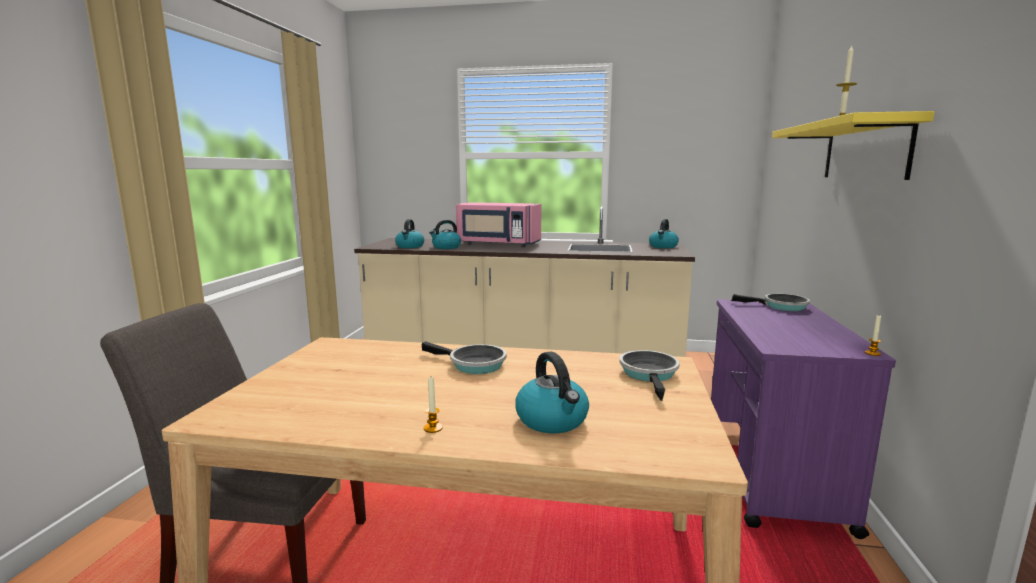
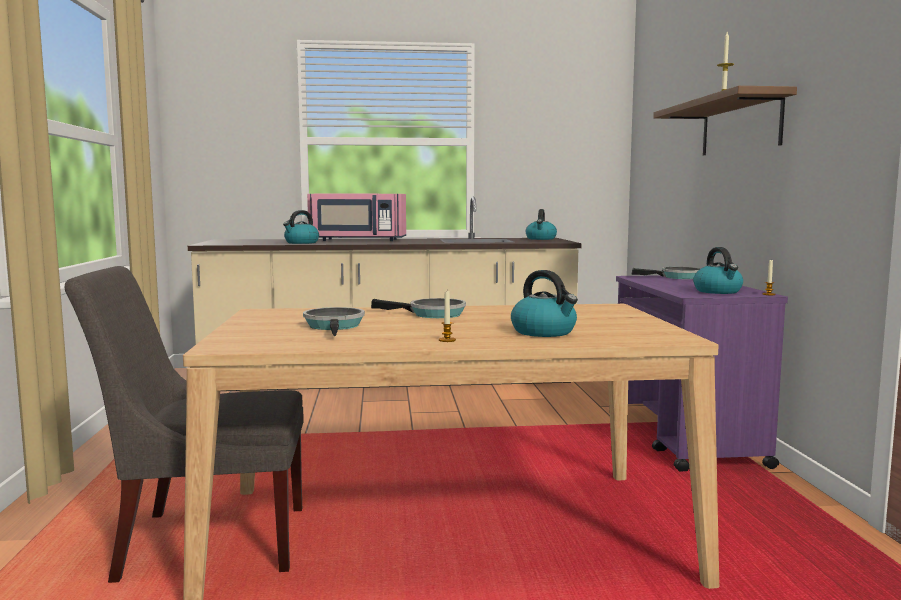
camera: 15 degrees left, 5 degrees down
kettle [395,219,425,248] -> kettle moved to [693,247,743,294]
frying pan [619,350,680,401] -> frying pan moved to [303,307,365,336]
yellow shelf [772,111,935,180] -> brown shelf [653,86,797,155]

